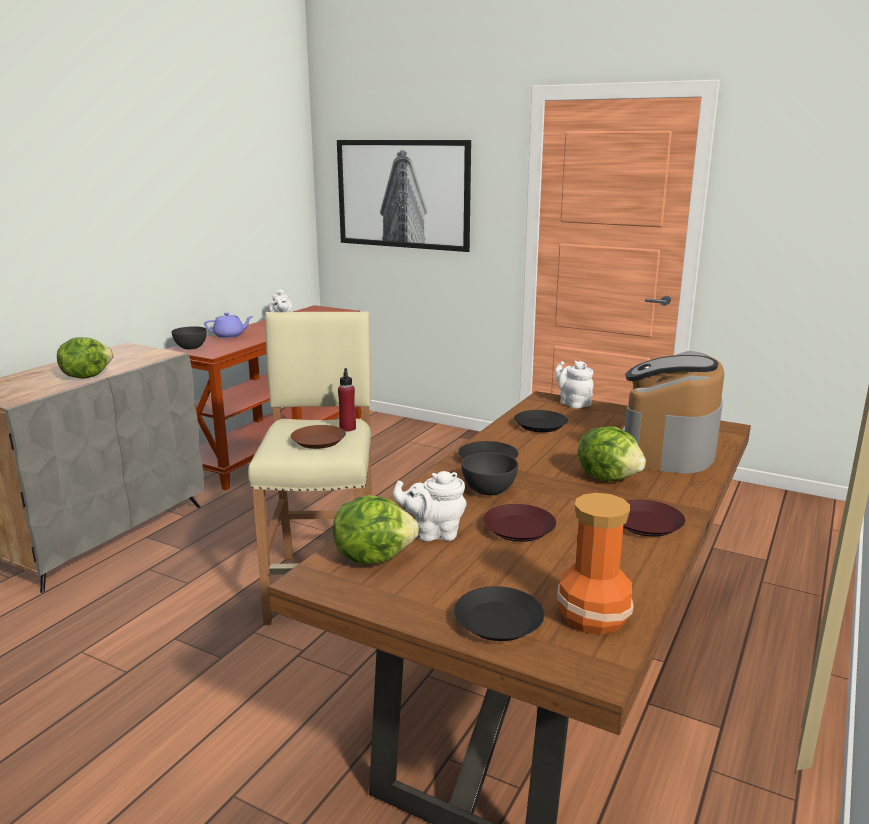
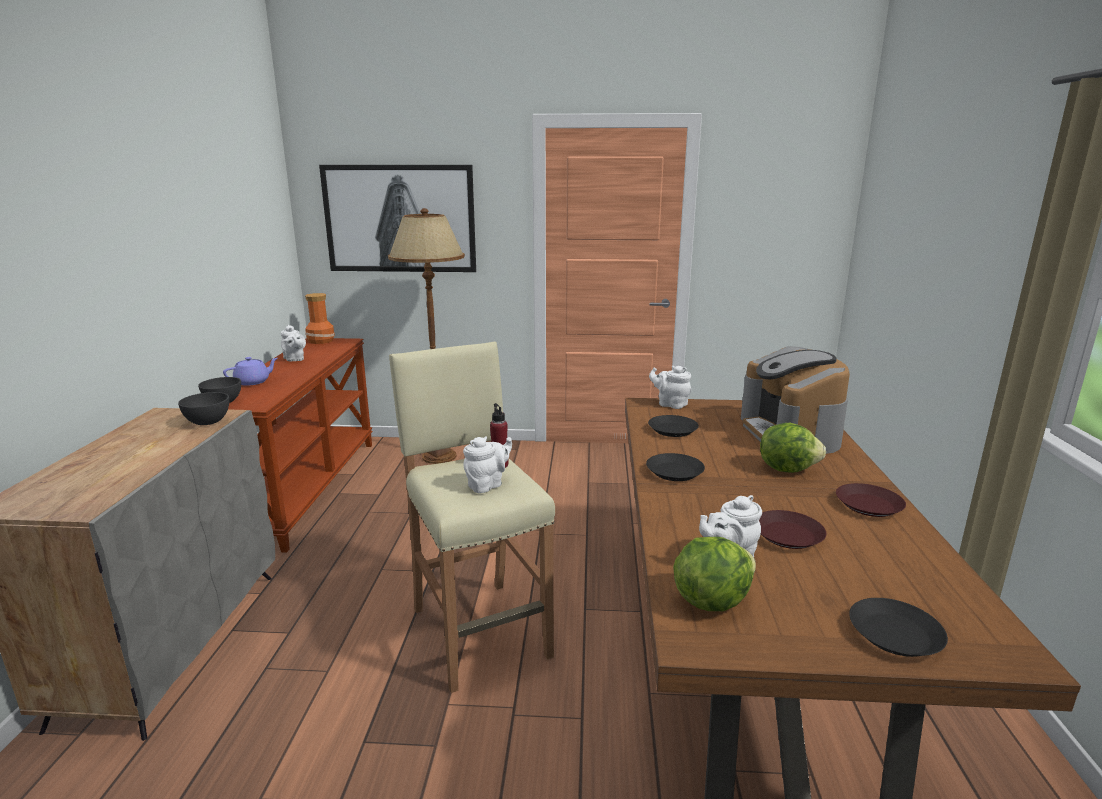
camera: 25 degrees left, 0 degrees up
lettuce [57,337,114,379] -> none
brown plate [291,425,346,449] -> white teapot [463,436,512,493]
grey bowl [461,452,518,495] -> grey bowl moved to [178,392,229,425]
vase [557,493,634,635] -> vase moved to [305,293,335,344]
none -> brown floor lamp [388,208,465,464]

